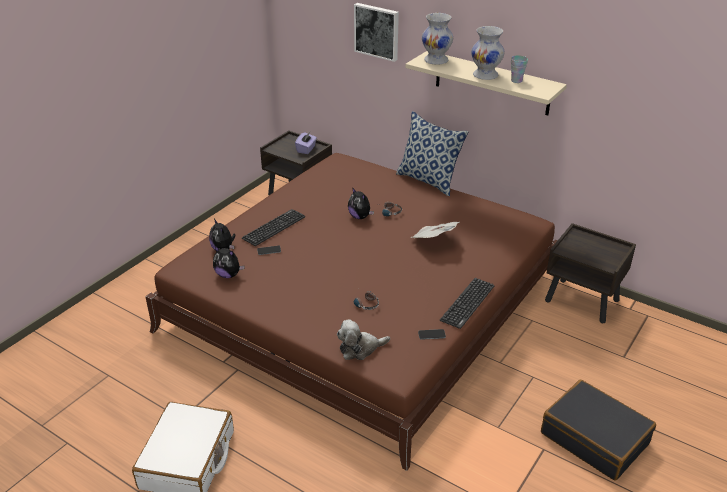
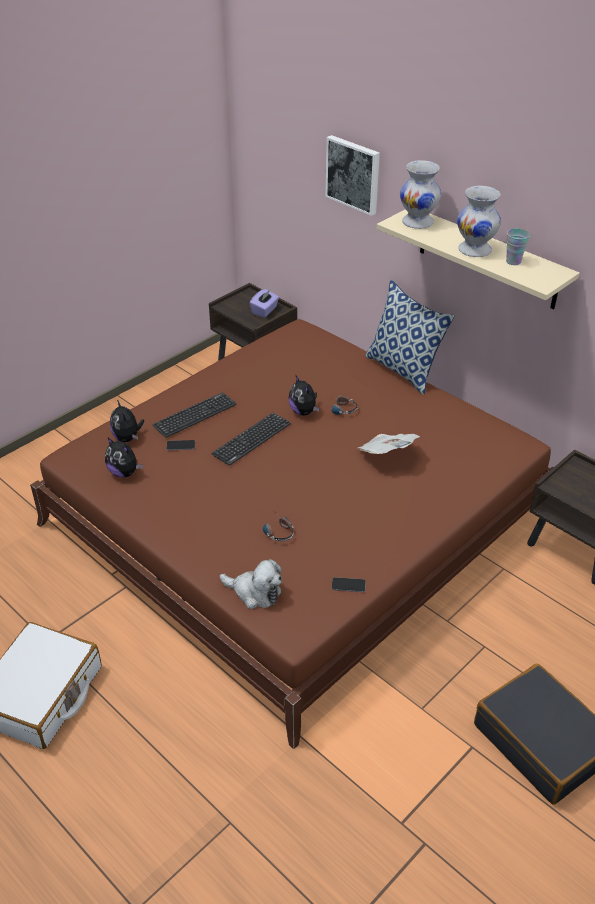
camera: 10 degrees right, 5 degrees up
plush toy [337,320,390,360] -> plush toy turned 150 degrees counterclockwise [220,559,282,609]
keyboard [440,278,494,329] -> keyboard moved to [212,413,291,466]

